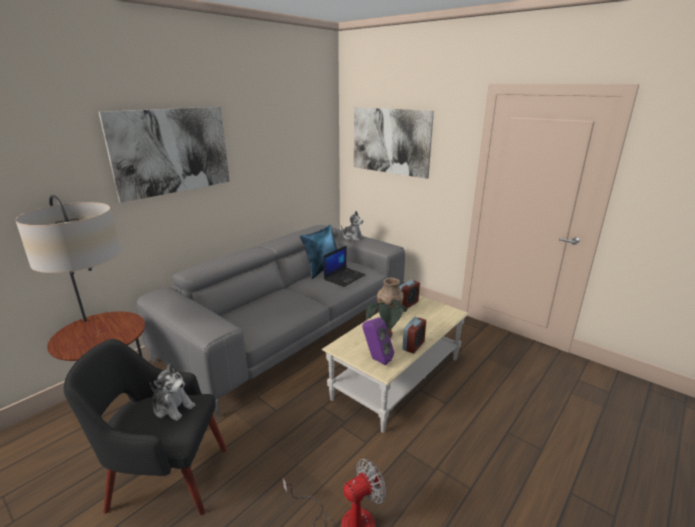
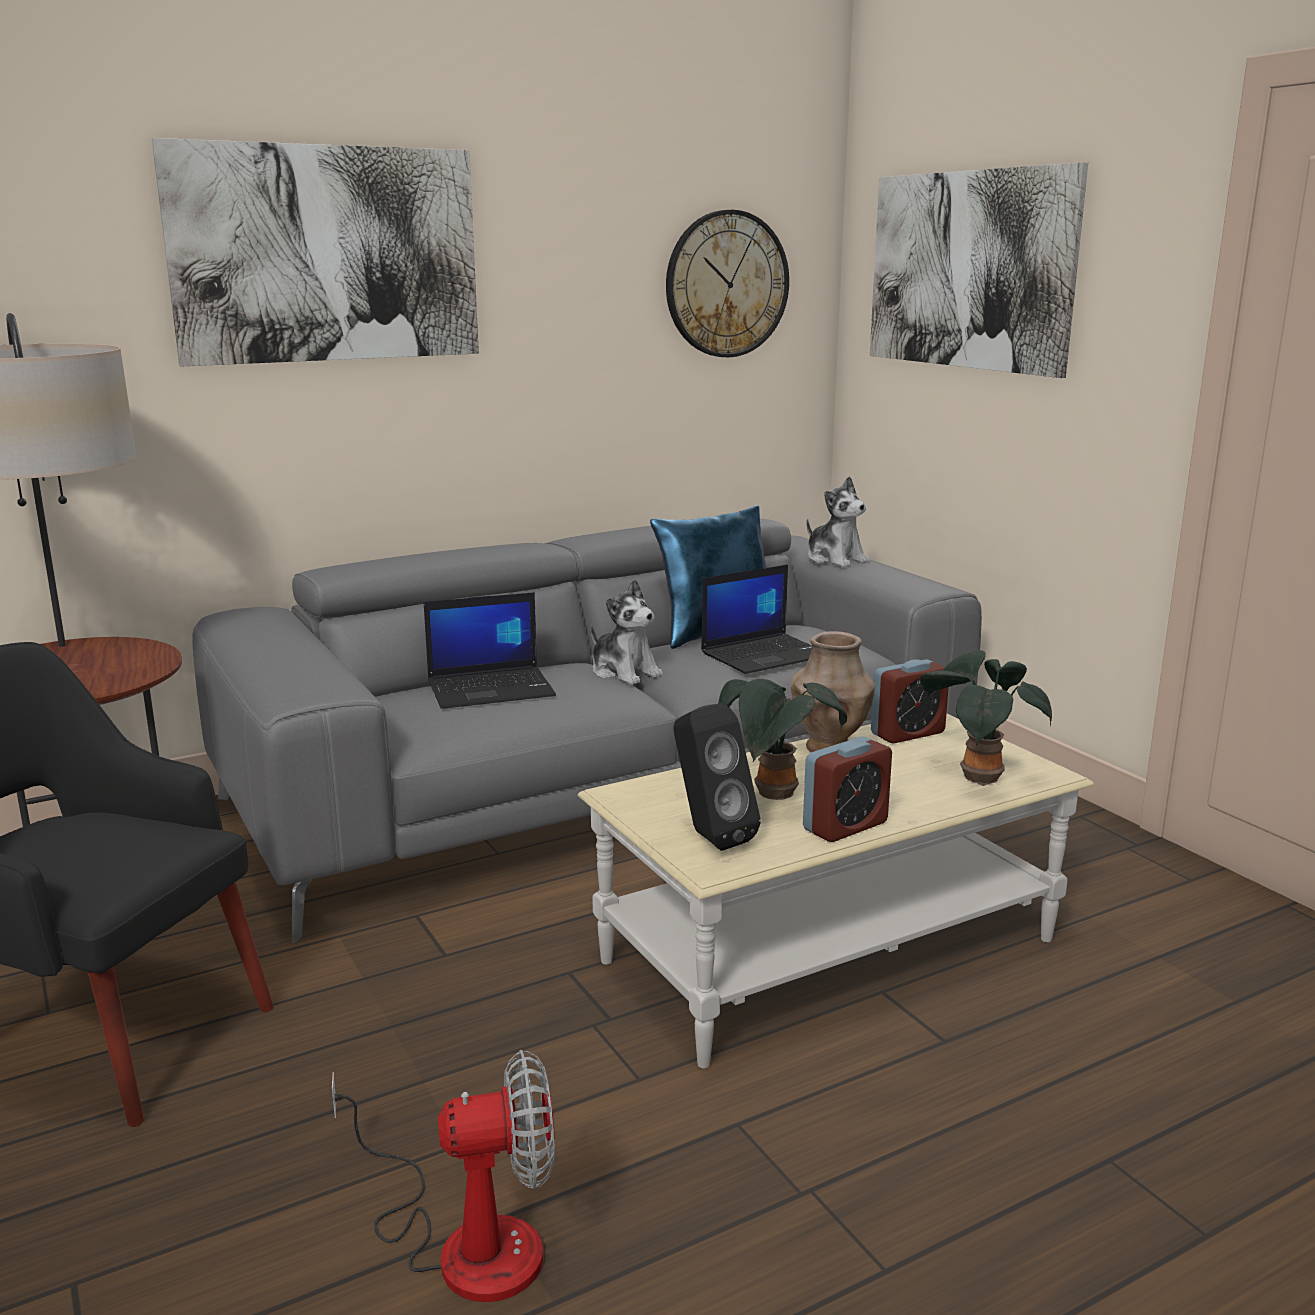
camera: 20 degrees right, 5 degrees down
plush toy [150,363,195,421] -> plush toy moved to [591,579,663,685]
purple speaker [362,317,394,365] -> black speaker [673,703,761,851]
none -> laptop [424,592,556,709]
none -> wall clock [666,210,789,357]
none -> potted plant [920,650,1052,786]

